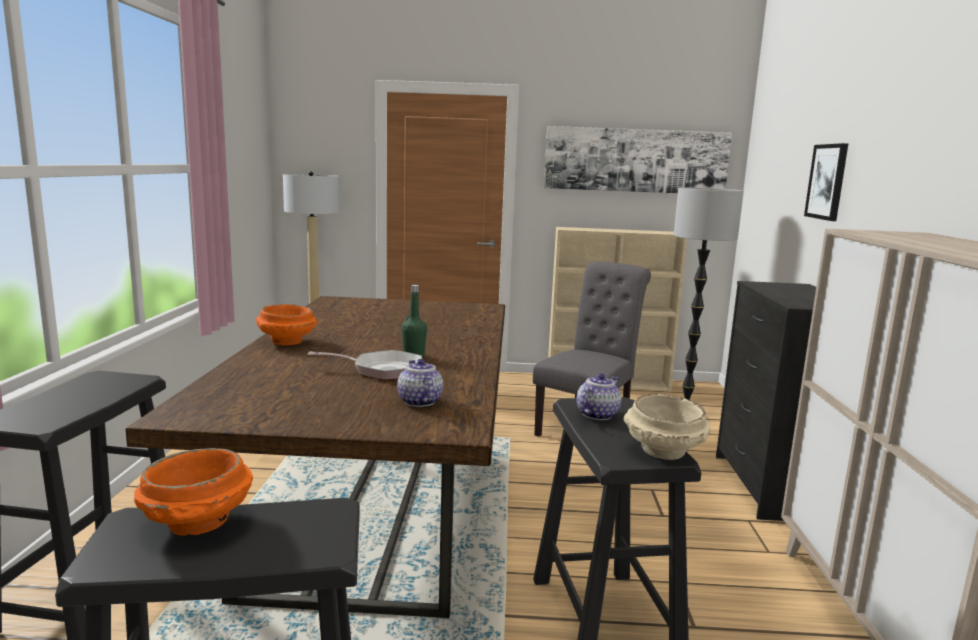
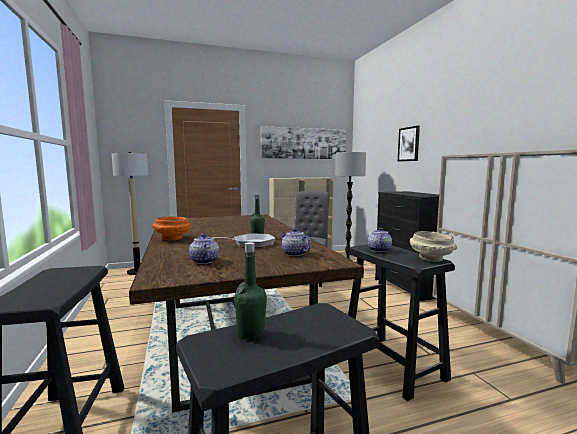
camera: 20 degrees left, 5 degrees down
orange bowl [134,448,253,536] -> green bottle [234,242,267,340]
none -> teapot [189,233,219,264]

